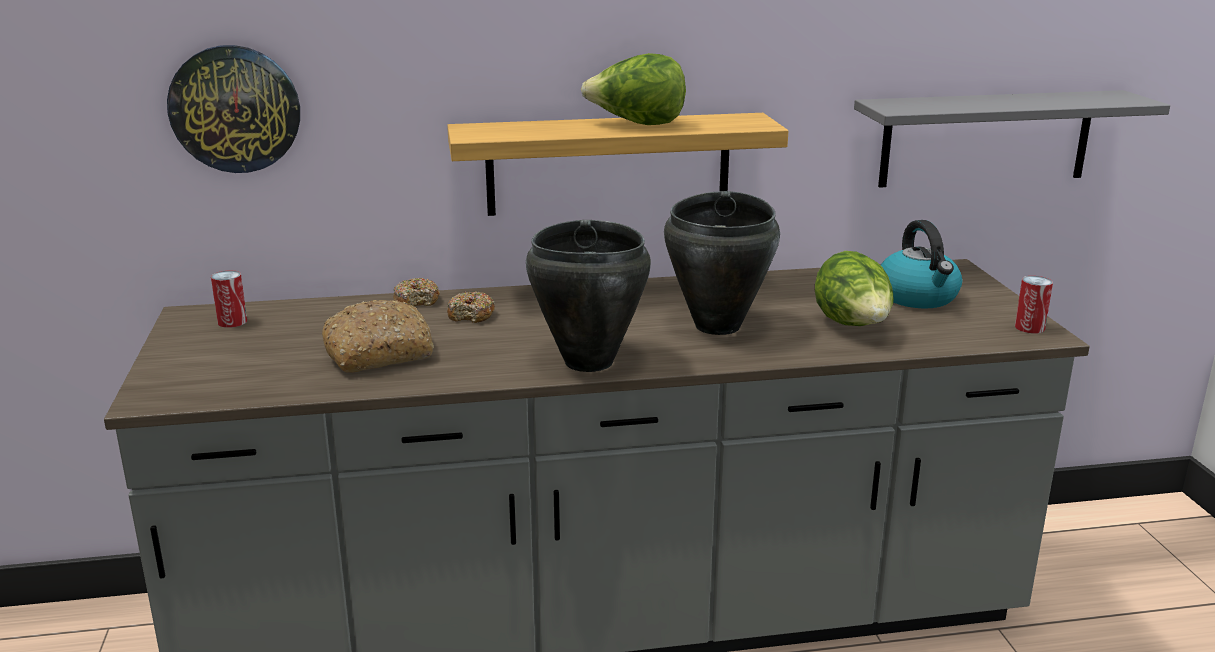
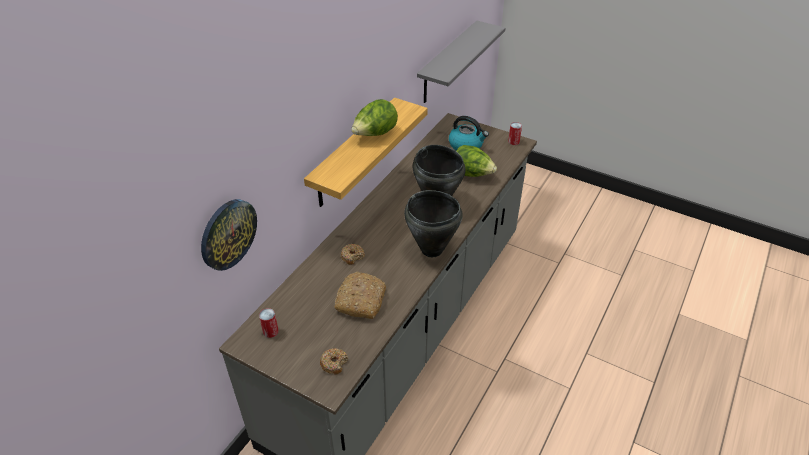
camera: 50 degrees left, 20 degrees up
donut [393,278,440,306] -> donut moved to [320,348,348,374]

